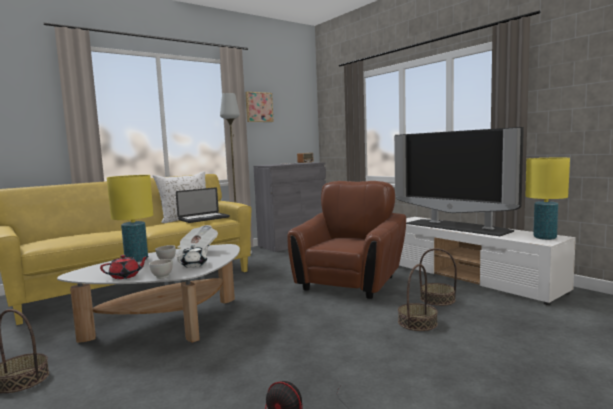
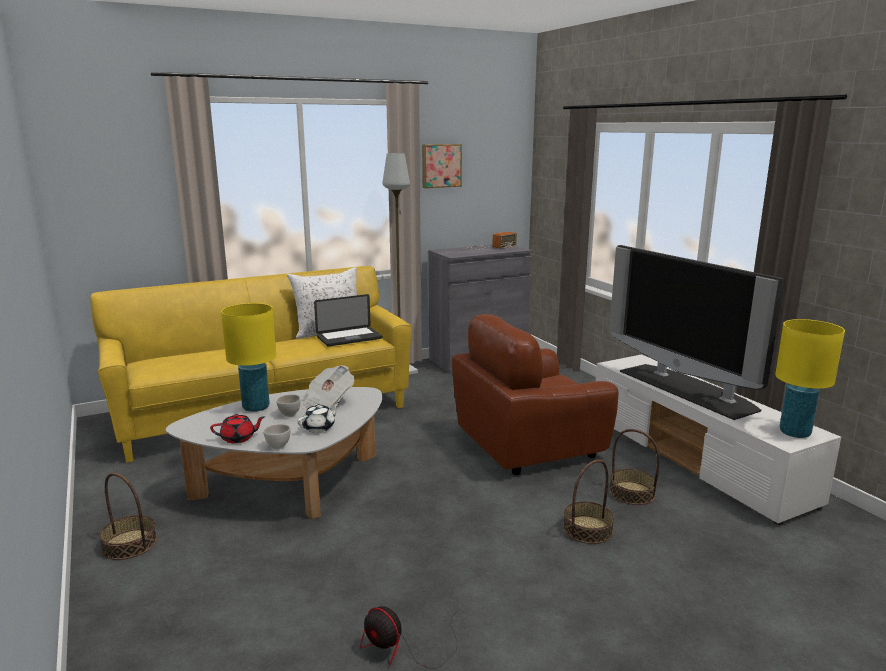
camera: 10 degrees right, 10 degrees up
brown armchair [287,181,406,299] -> brown armchair turned 150 degrees counterclockwise [452,314,618,475]

